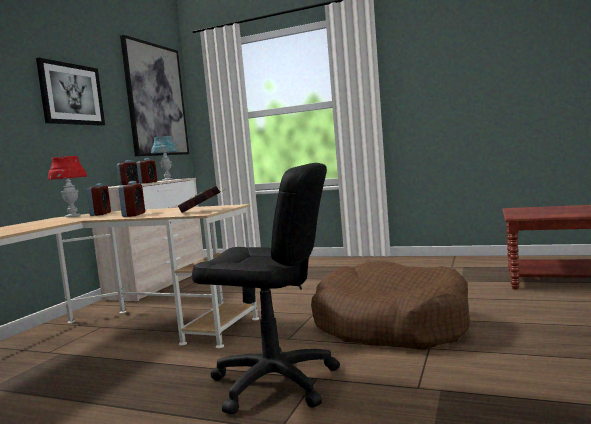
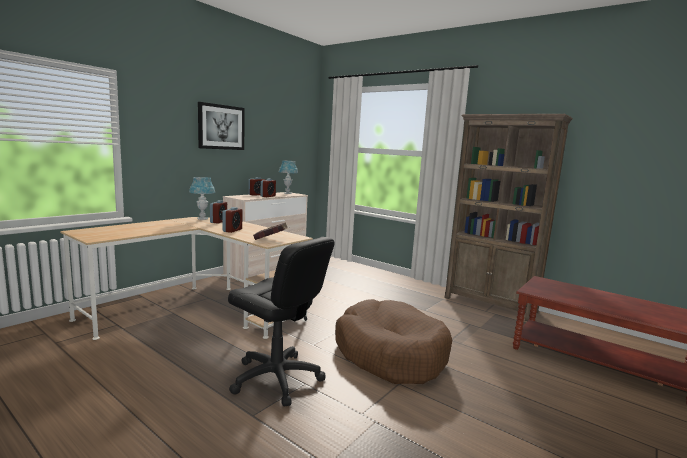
camera: 15 degrees right, 5 degrees up
red table lamp [48,156,87,217] -> blue table lamp [189,177,215,220]
picture [120,35,189,157] -> none
none -> brown bookcase [445,114,573,321]

